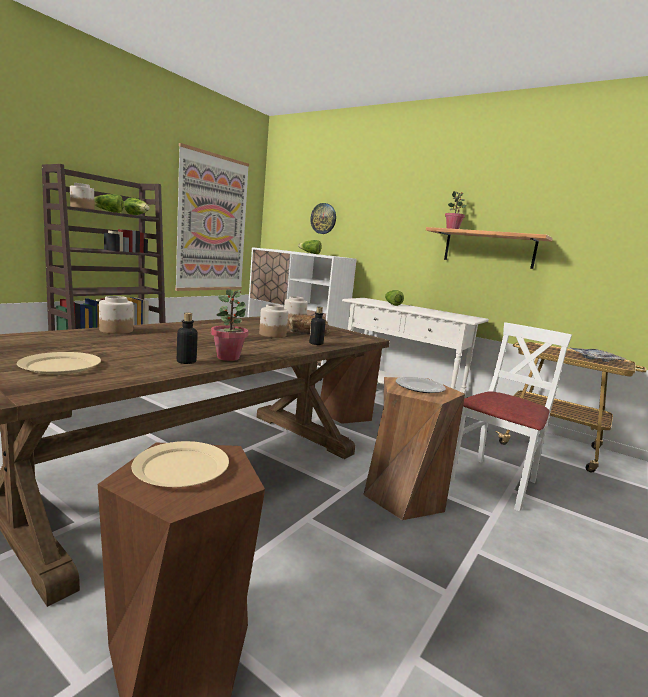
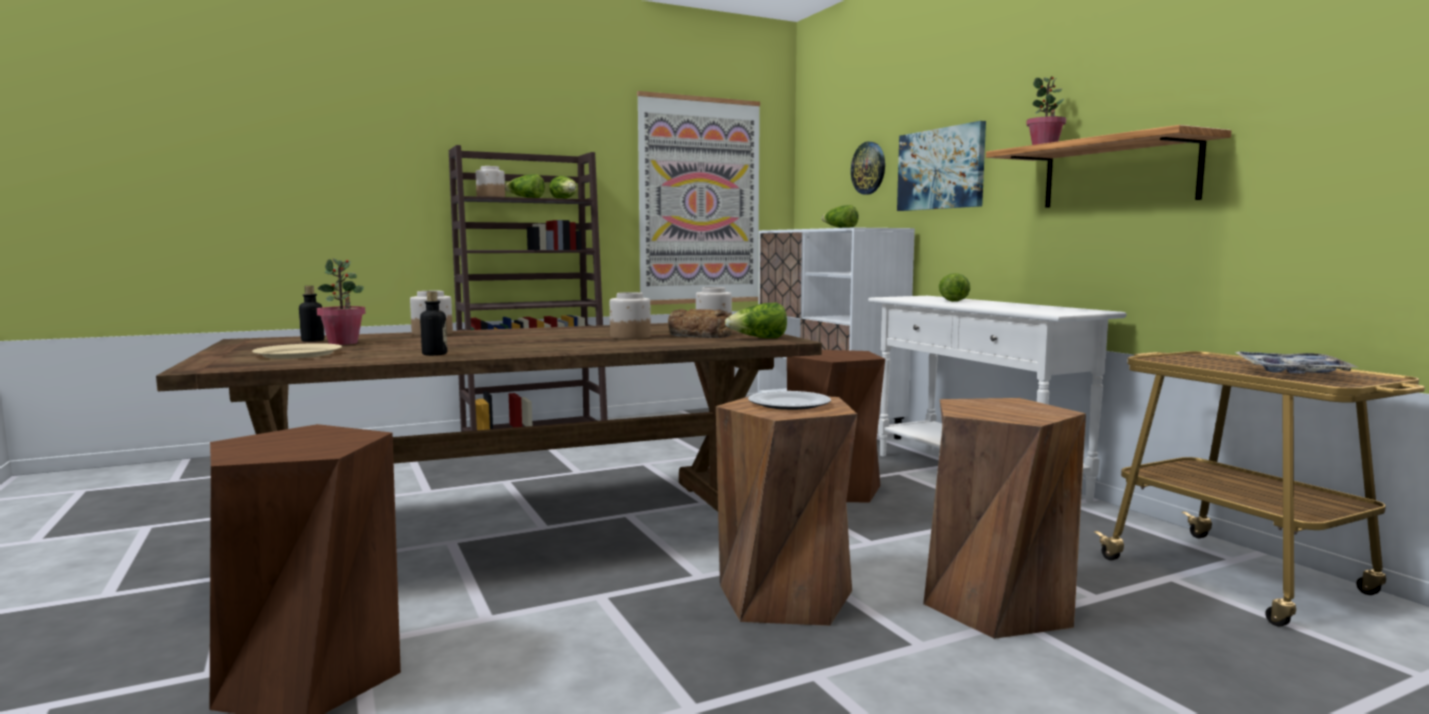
camera: 30 degrees right, 5 degrees down
beige plate [131,441,229,487] -> none
potted plant [211,289,249,361] -> potted plant moved to [317,258,366,345]
bottle [309,307,326,345] -> bottle moved to [299,286,324,342]
white chair [450,322,572,511] -> brown stool [923,398,1086,639]
none -> lettuce [725,303,787,338]
none -> picture [897,121,986,211]

